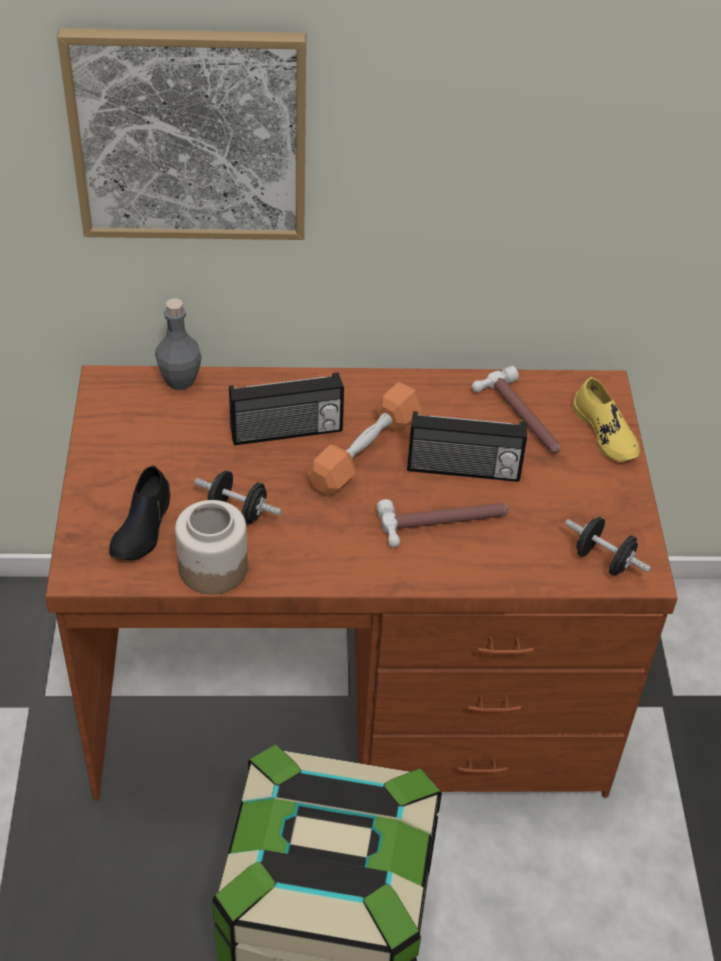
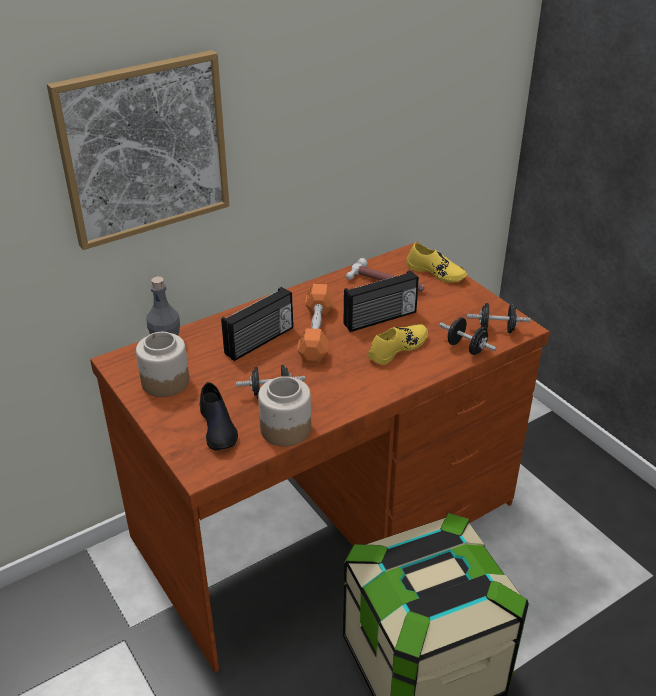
camera: 30 degrees left, 10 degrees down
hammer [377,499,509,548] -> yellow shoe [368,324,428,365]
none -> jar [136,332,189,397]
none -> black dumbbell [439,318,496,355]

